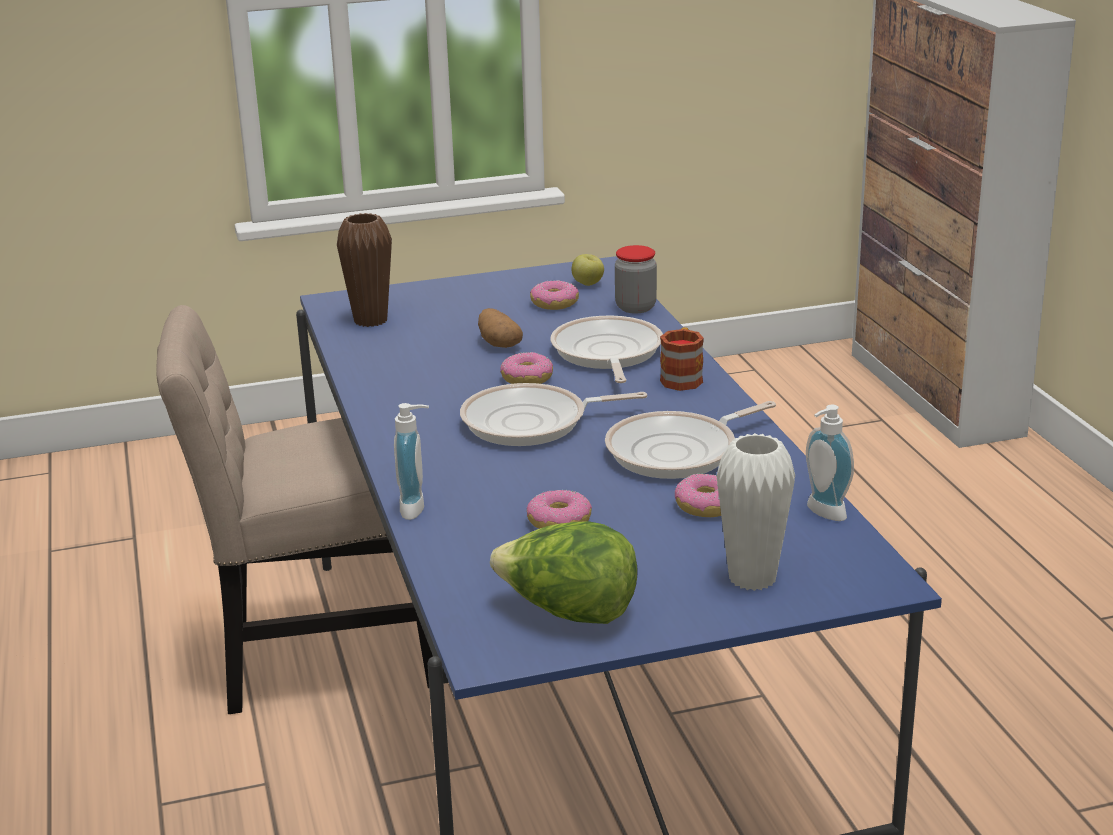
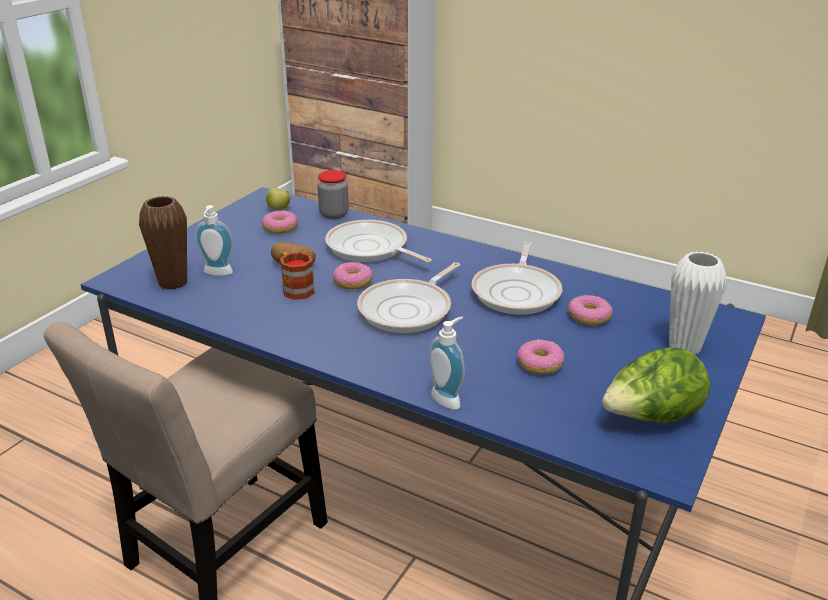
camera: 45 degrees left, 5 degrees up
mug [660,327,704,391] -> mug moved to [280,252,315,300]
soap dispenser [806,405,854,521] -> soap dispenser moved to [195,205,233,276]

